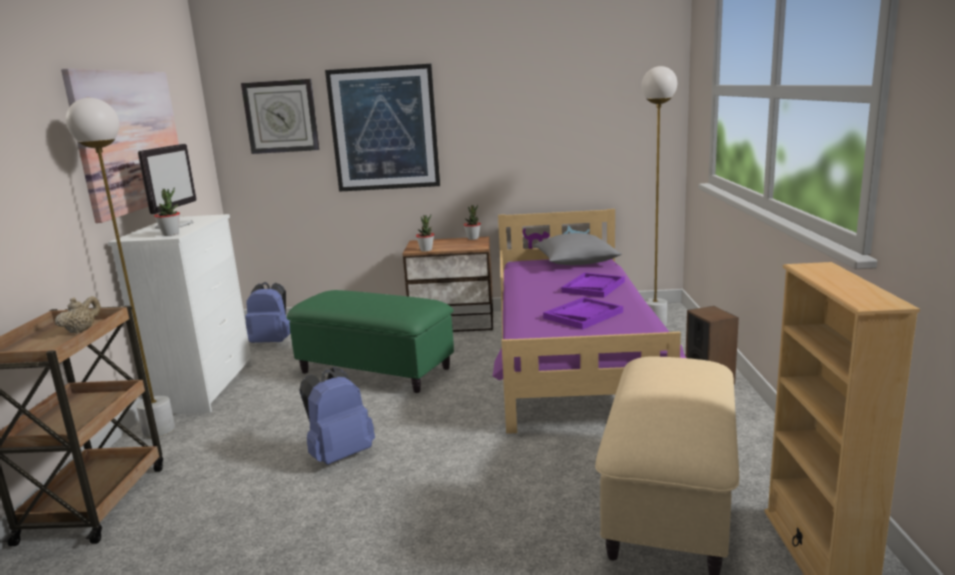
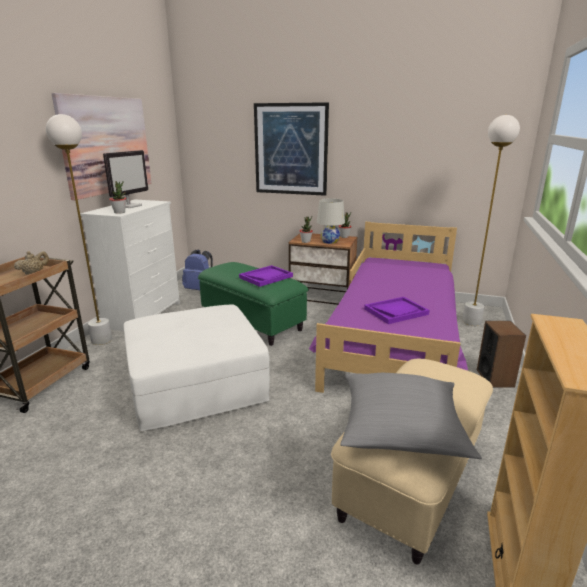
camera: 15 degrees right, 5 degrees up
wall clock [241,79,320,154] -> none
blue backpack [299,367,375,465] -> white ottoman [124,305,270,431]
grey pillow [534,233,622,265] -> grey pillow moved to [340,373,482,459]
purple tray [561,273,625,298] -> purple tray moved to [239,265,293,287]
none -> white table lamp [317,198,345,244]

